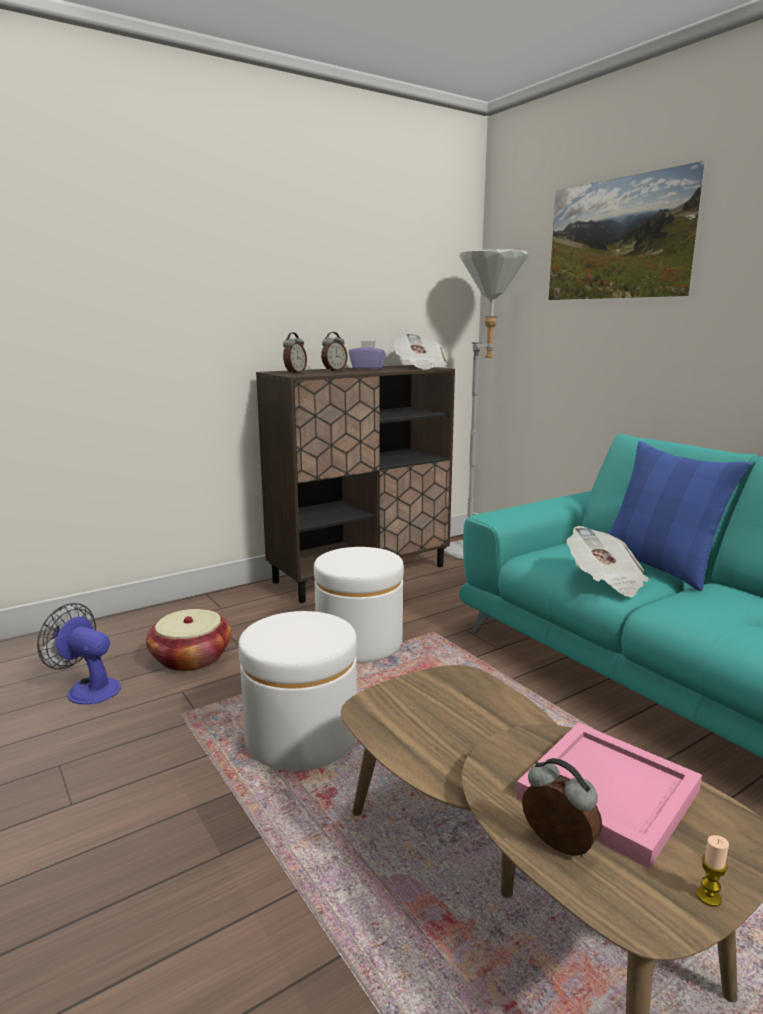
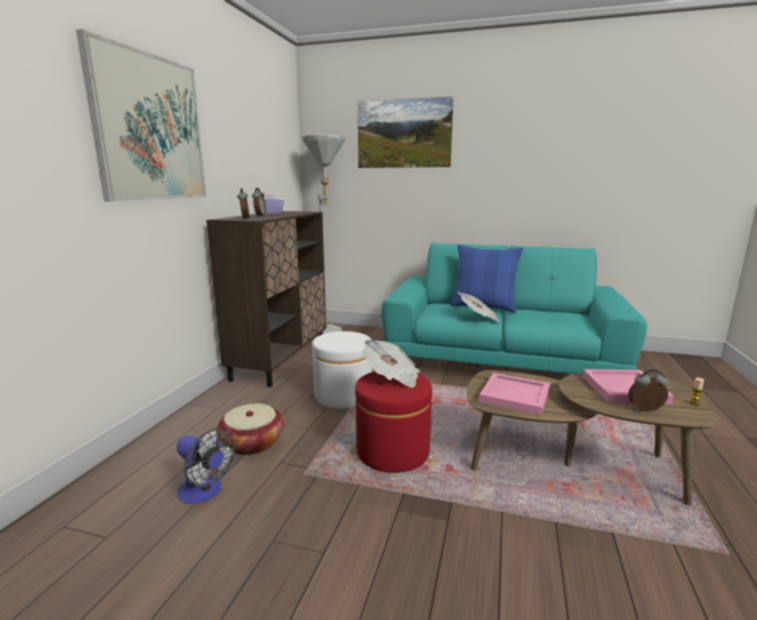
camera: 40 degrees left, 0 degrees up
fan [37,603,121,705] -> fan turned 135 degrees counterclockwise [177,428,235,504]
white ottoman [238,611,357,771] -> red ottoman [355,372,432,473]
newspaper [394,334,447,369] -> newspaper moved to [362,339,420,388]
none -> picture [76,29,207,201]
none -> pink tray [479,373,550,416]

